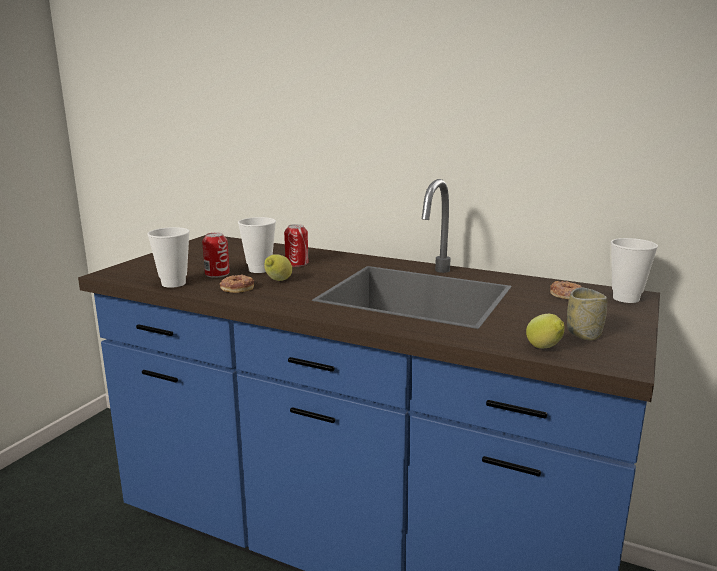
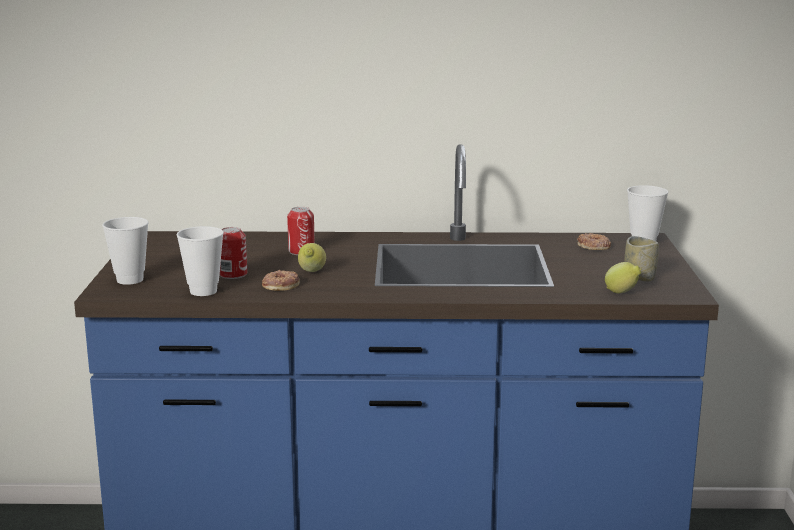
camera: 25 degrees left, 0 degrees up
cup [238,217,276,273] -> cup moved to [102,217,149,285]

